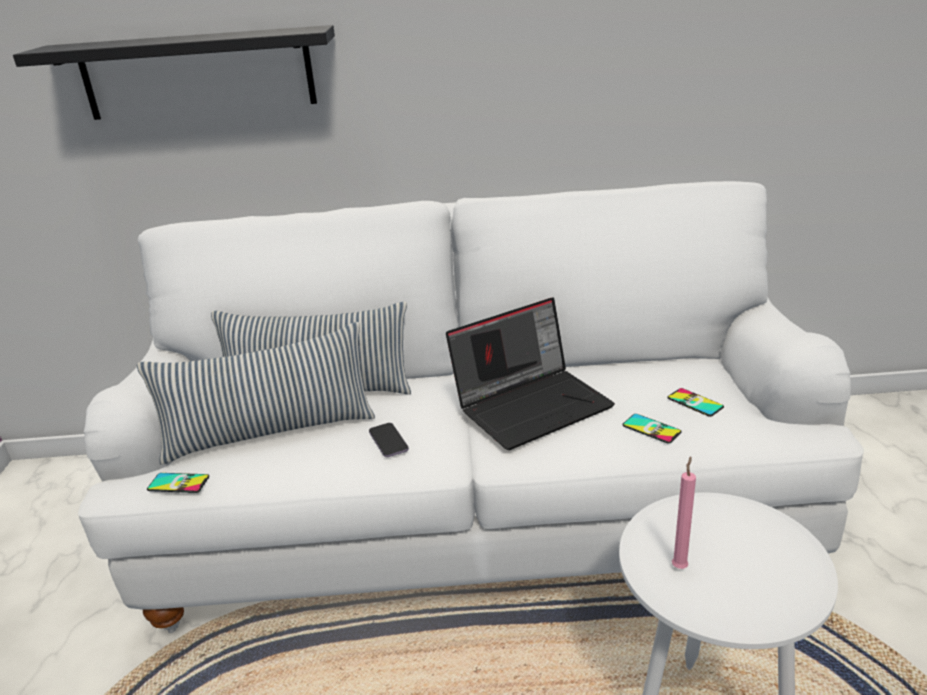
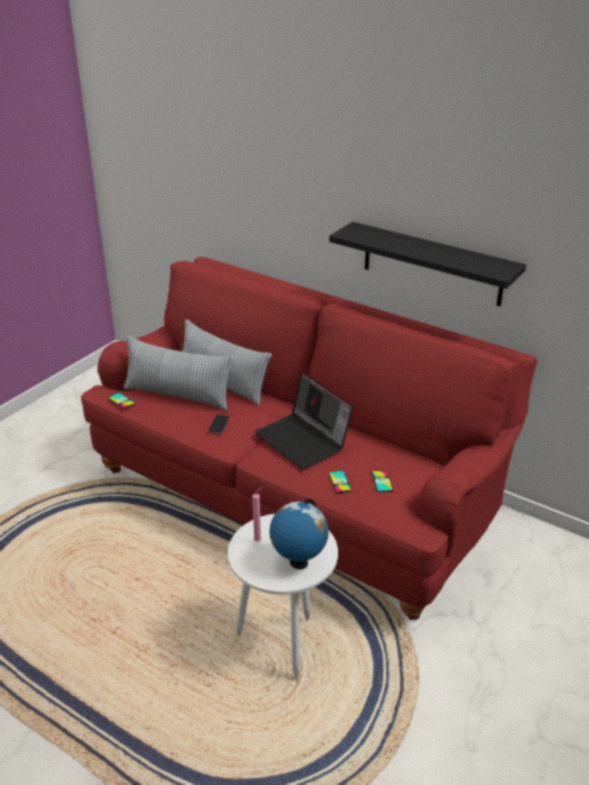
camera: 35 degrees right, 5 degrees up
black shelf [13,25,335,120] -> black shelf moved to [329,222,526,306]
white sofa [78,181,864,633] -> red sofa [81,257,537,620]
laptop [446,297,615,450] -> laptop turned 45 degrees clockwise [255,372,353,470]
none -> globe [269,498,329,569]

